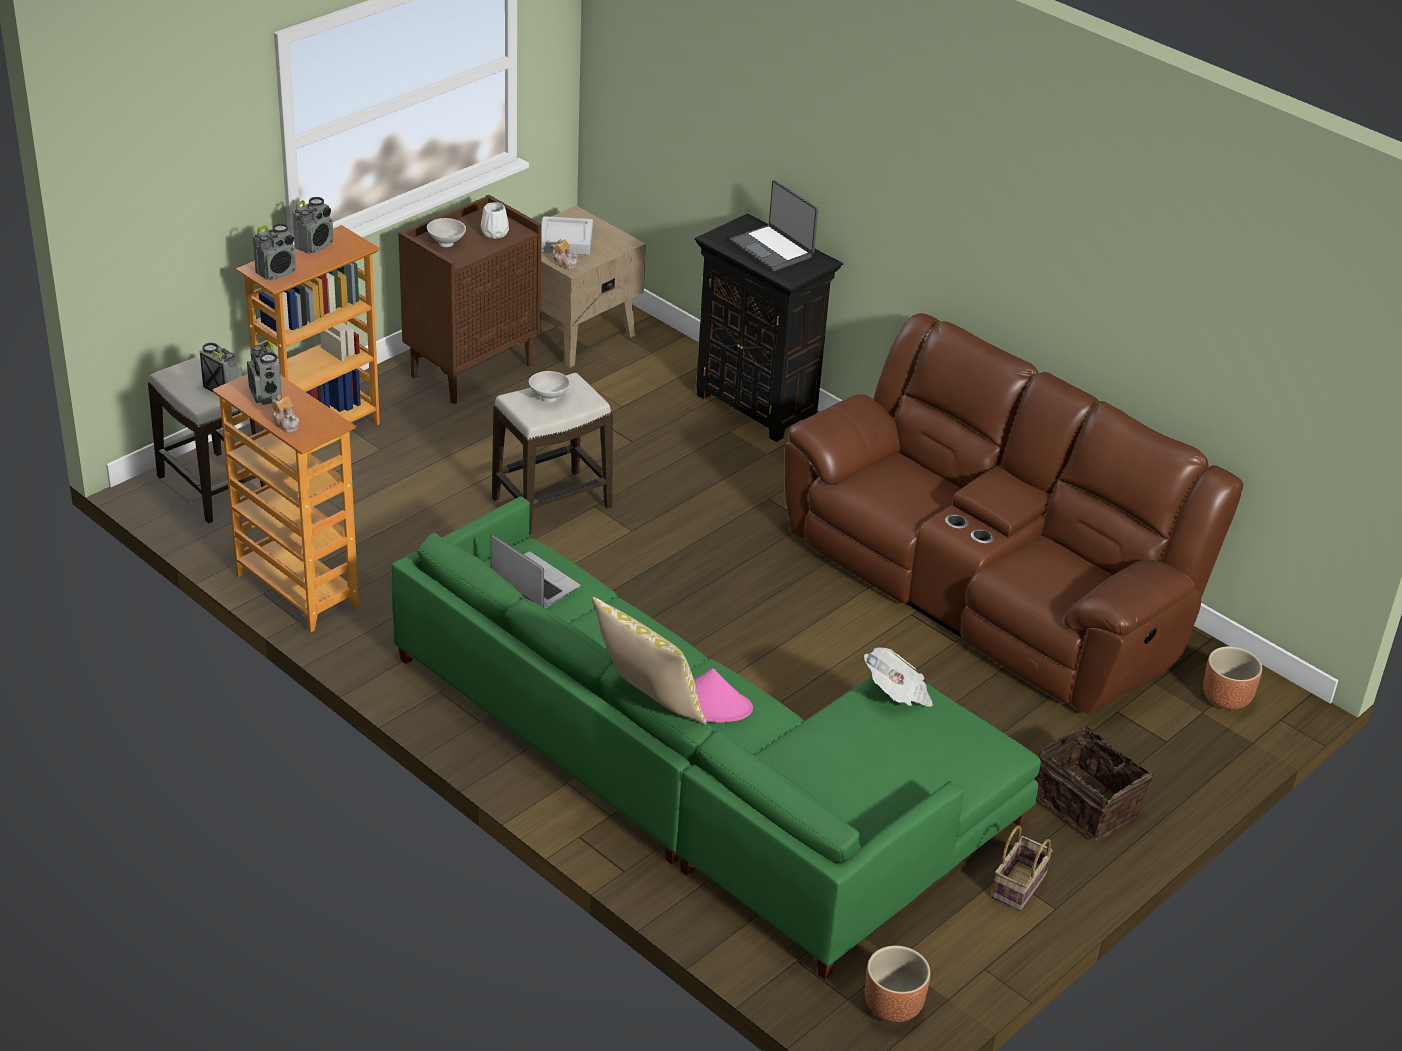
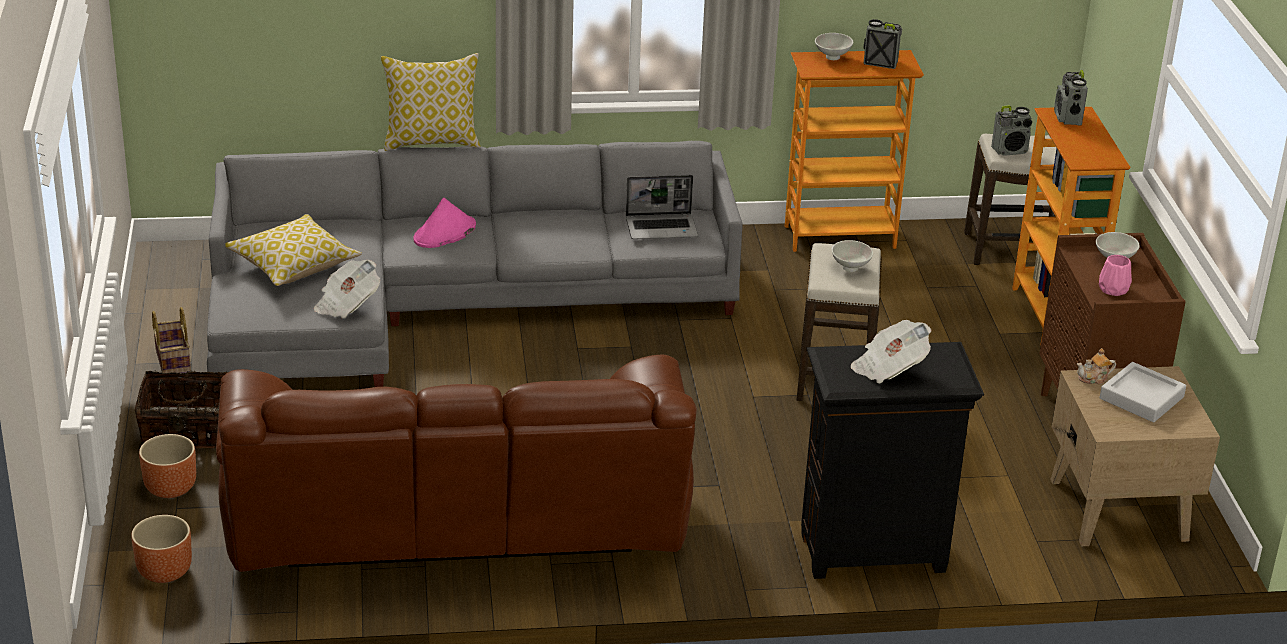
camera: 130 degrees right, 5 degrees down
teapot [271,395,300,433] -> white bowl [815,33,853,60]
radio [292,197,334,254] -> none
green sofa [391,496,1041,980] -> grey sofa [207,141,742,392]
white vase [481,202,509,239] -> pink vase [1099,255,1132,296]
laptop [730,180,818,271] -> newspaper [851,320,932,383]
brown planter [865,946,930,1022] -> brown planter moved to [139,434,196,498]
none -> pillow [226,214,362,286]

